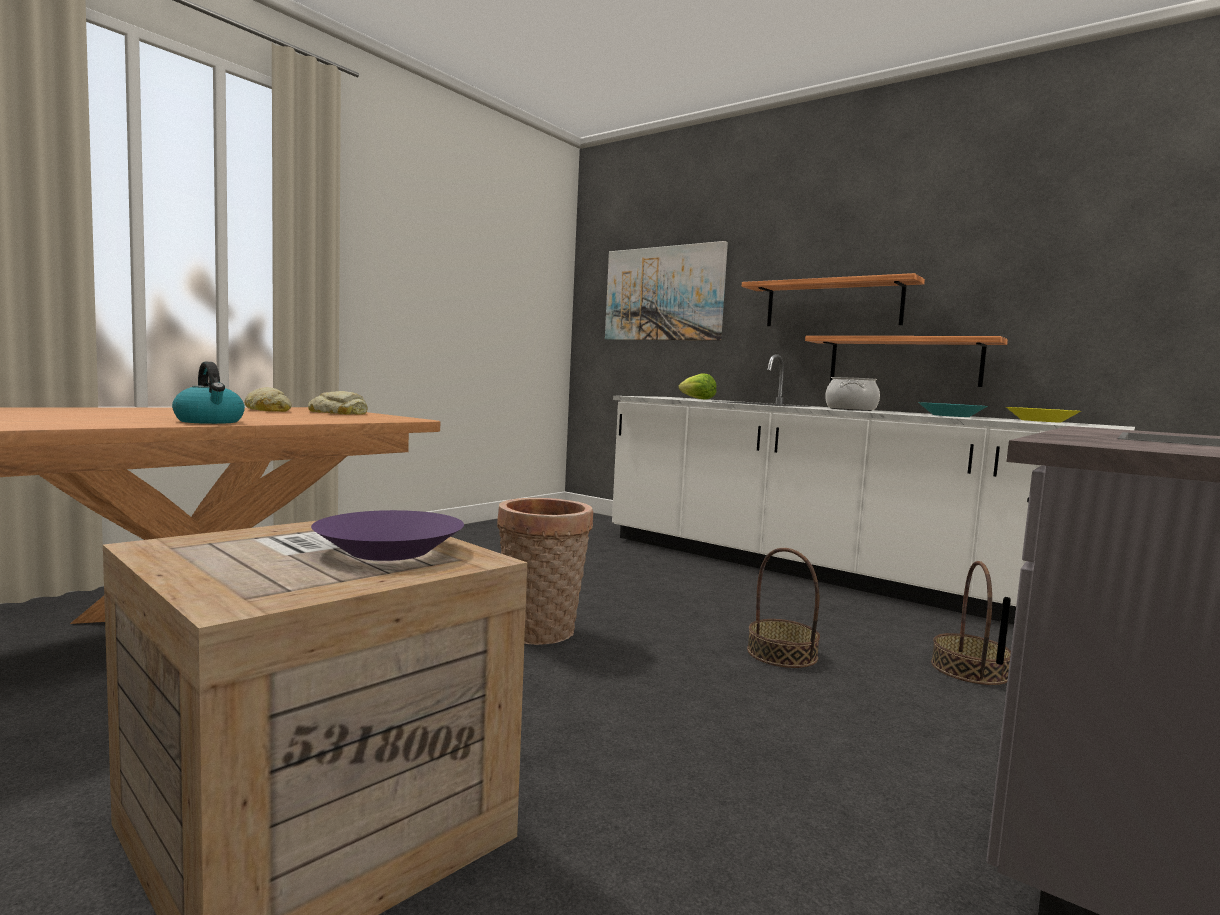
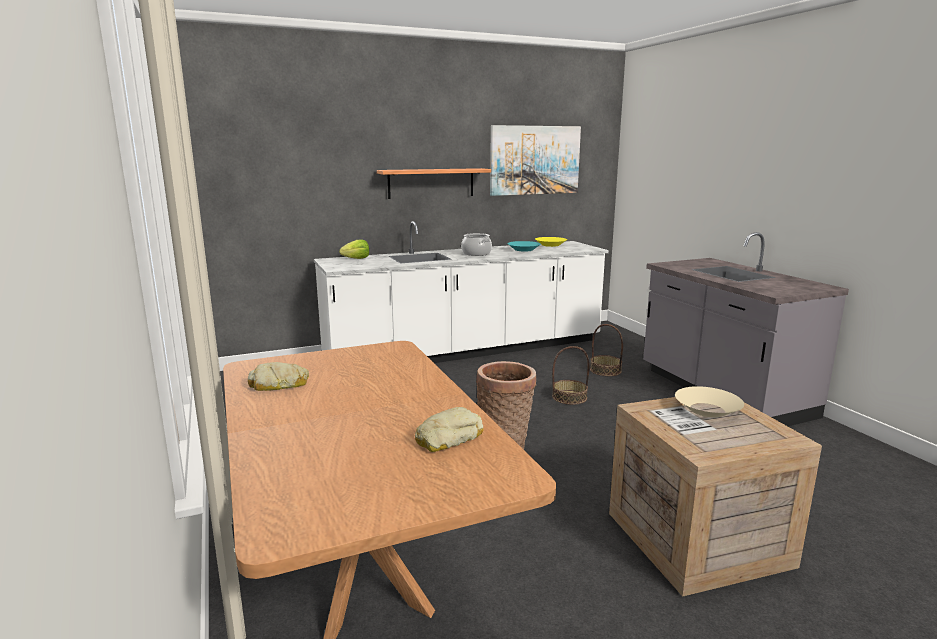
camera: 60 degrees left, 10 degrees up
kettle [172,362,245,424] -> none
bread [308,391,368,415] -> bread moved to [415,407,483,452]
purple bowl [311,510,464,561] -> beige bowl [675,386,744,417]
picture [605,241,728,340] -> picture moved to [490,125,581,196]
shelf [805,336,1008,387] -> none

